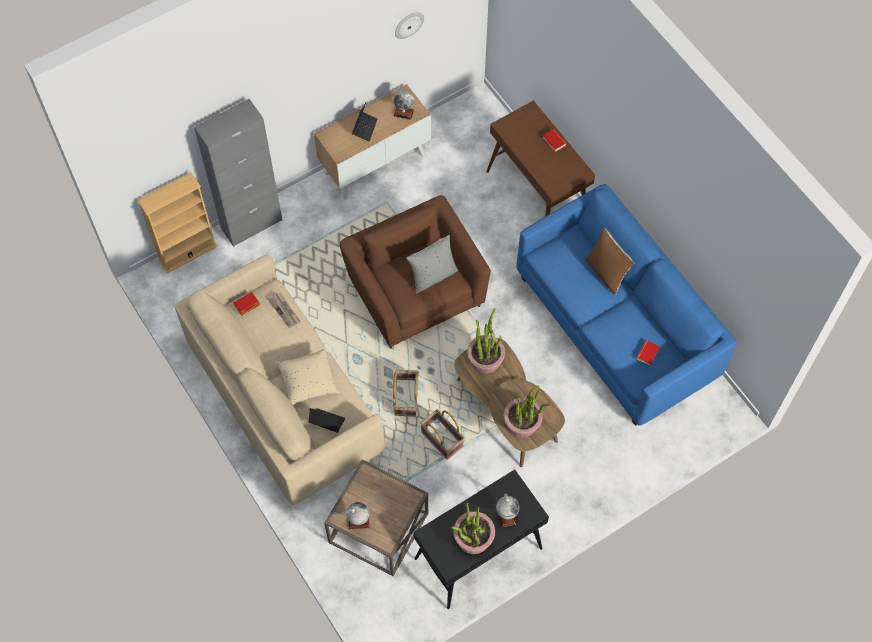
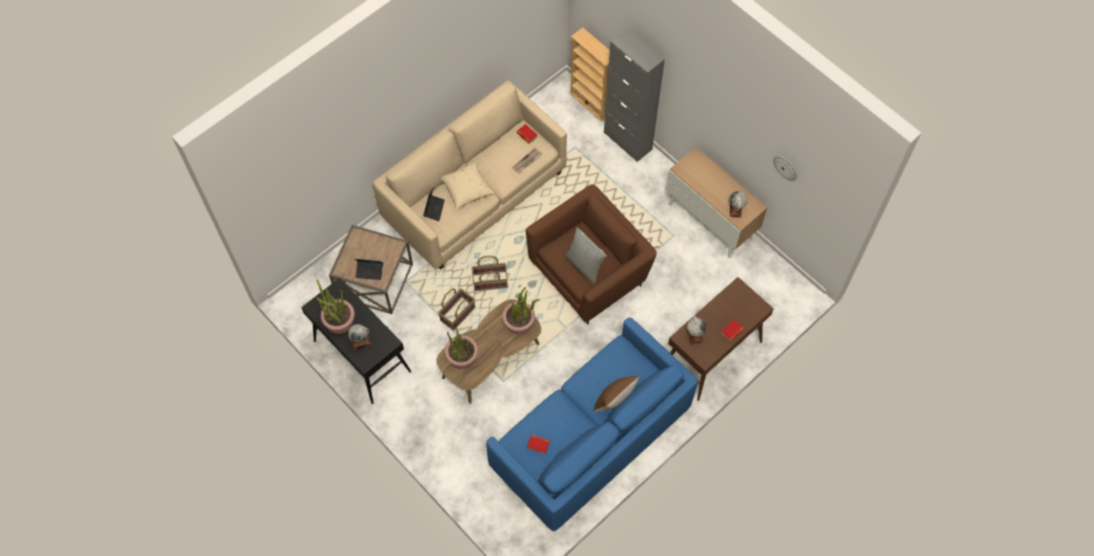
camera: 80 degrees right, 0 degrees up
globe [344,502,370,529] -> globe moved to [686,316,706,345]
laptop [352,103,377,141] -> laptop moved to [355,259,383,280]

